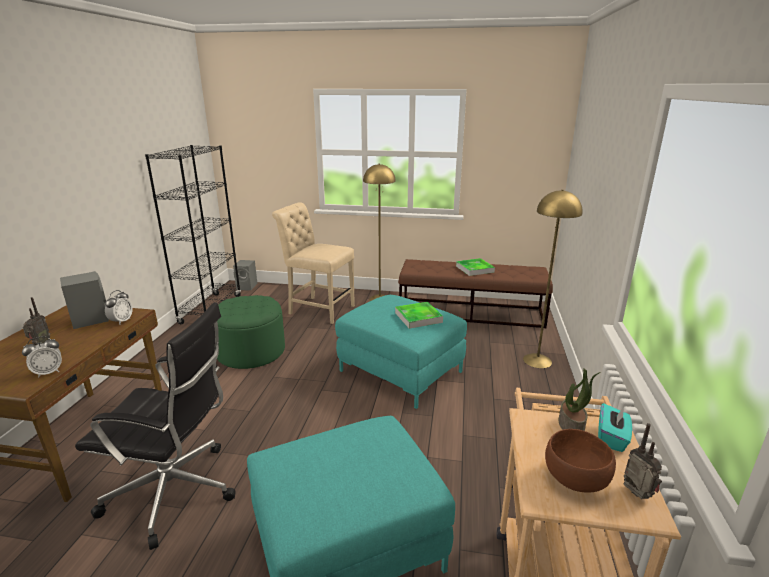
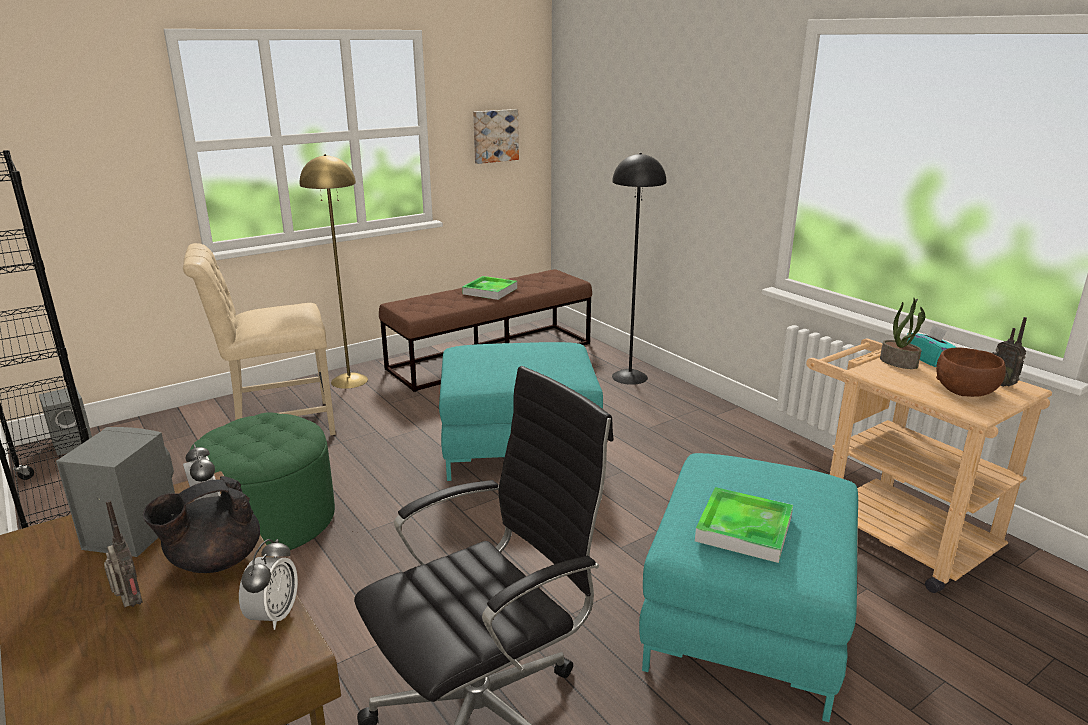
camera: 45 degrees left, 0 degrees up
tray [395,302,443,329] -> tray moved to [695,487,793,563]
yellow floor lamp [523,190,582,368] -> black floor lamp [612,153,666,385]
radio [623,423,662,499] -> radio turned 135 degrees counterclockwise [993,317,1027,387]
none -> black teapot [143,476,260,573]
none -> picture [473,109,519,164]

